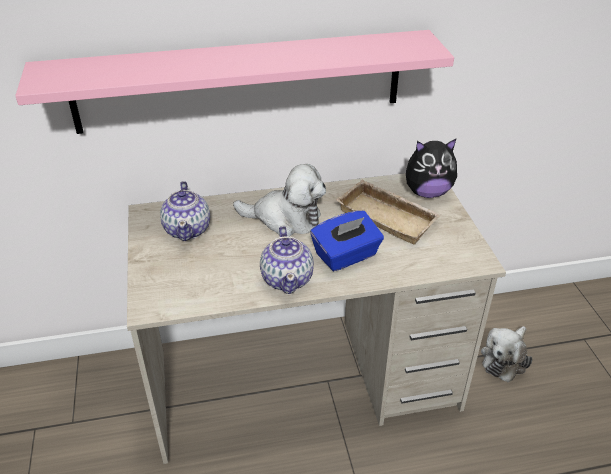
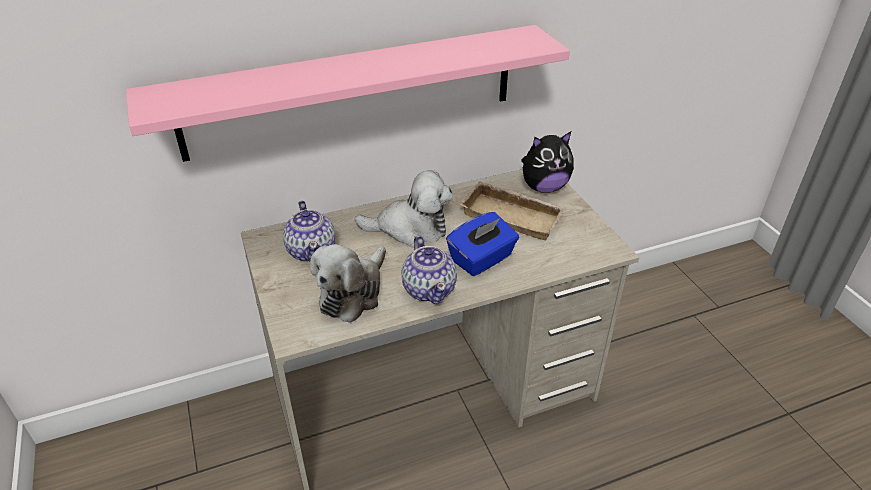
camera: 10 degrees left, 0 degrees up
plush toy [481,326,533,382] -> plush toy moved to [310,244,386,323]

